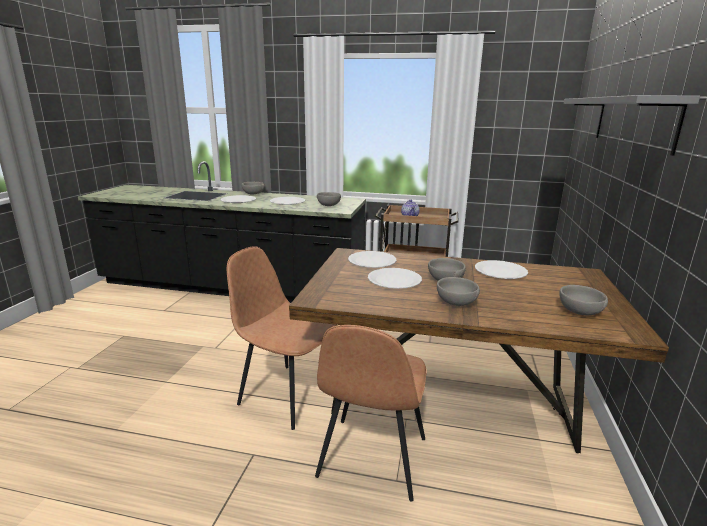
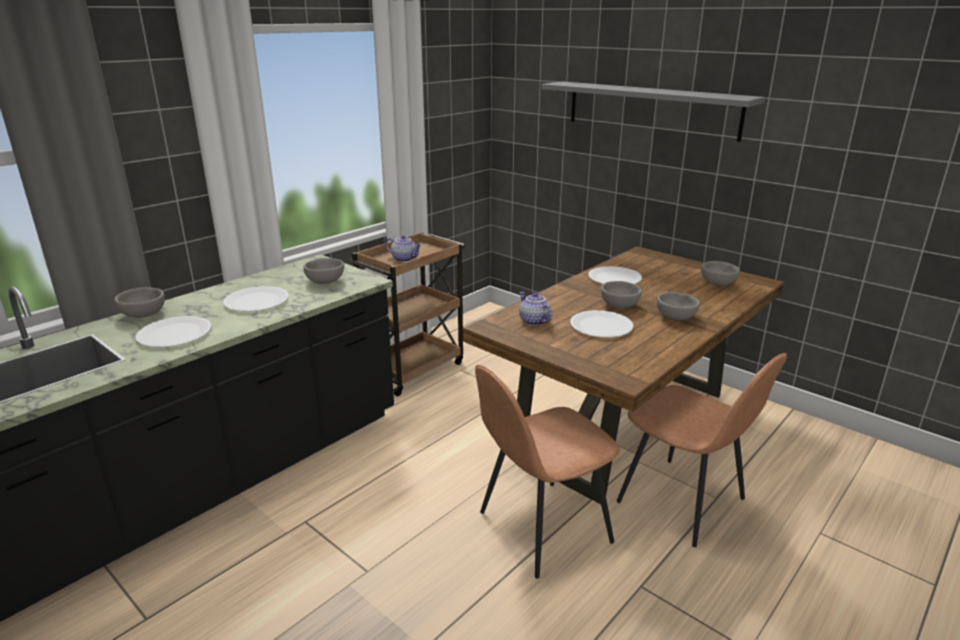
camera: 60 degrees left, 5 degrees up
white plate [348,251,396,268] -> teapot [519,292,552,326]

